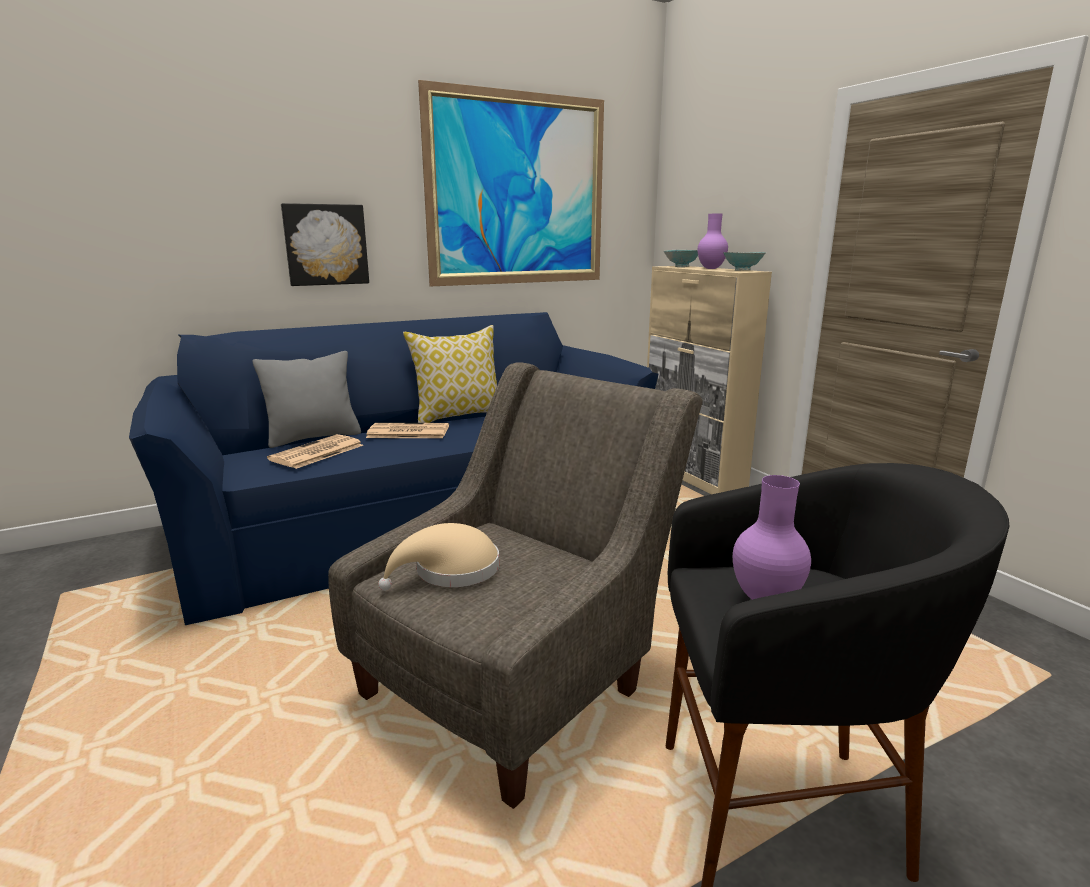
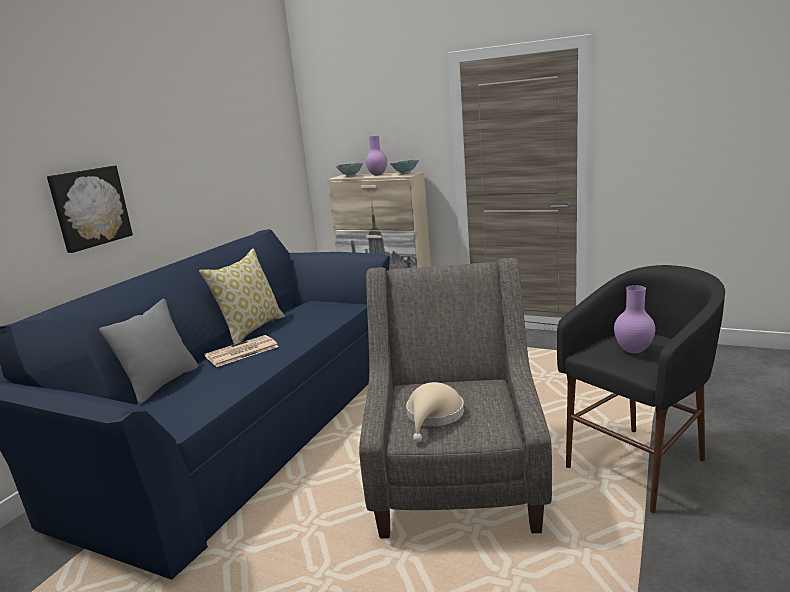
camera: 35 degrees left, 0 degrees up
newspaper [267,434,363,469] -> none
picture [418,80,604,286] -> none

